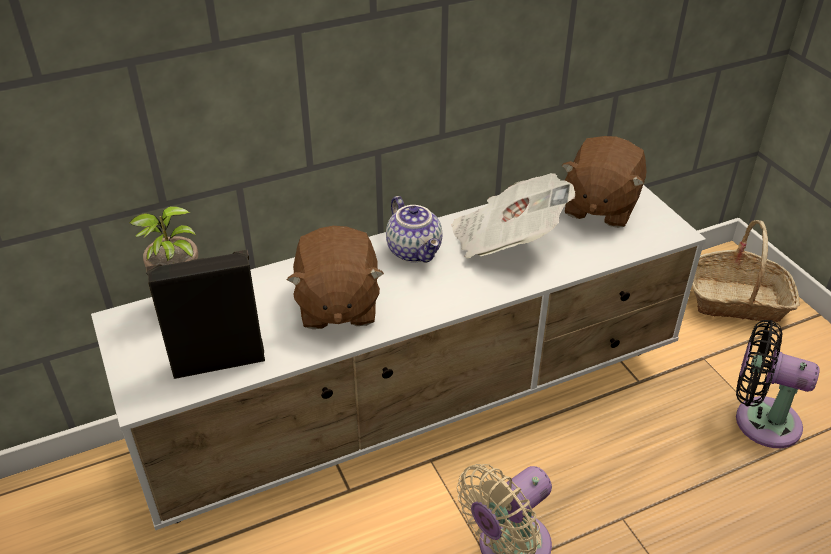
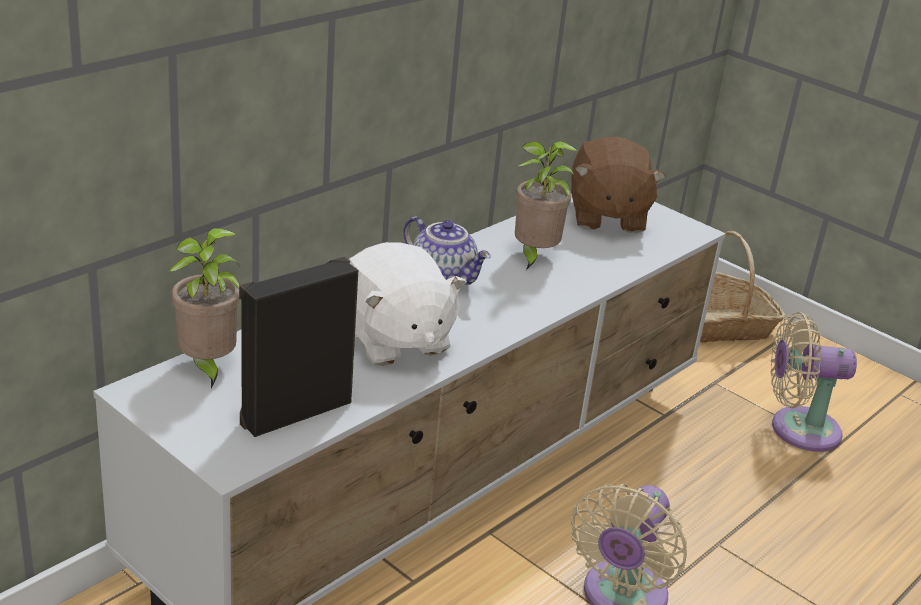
camera: 25 degrees left, 10 degrees down
brown plush toy [287,226,384,329] -> white plush toy [348,242,467,366]
newspaper [451,173,575,259] -> potted plant [515,141,579,270]
black fan [736,320,820,448] -> beige fan [771,312,857,452]

